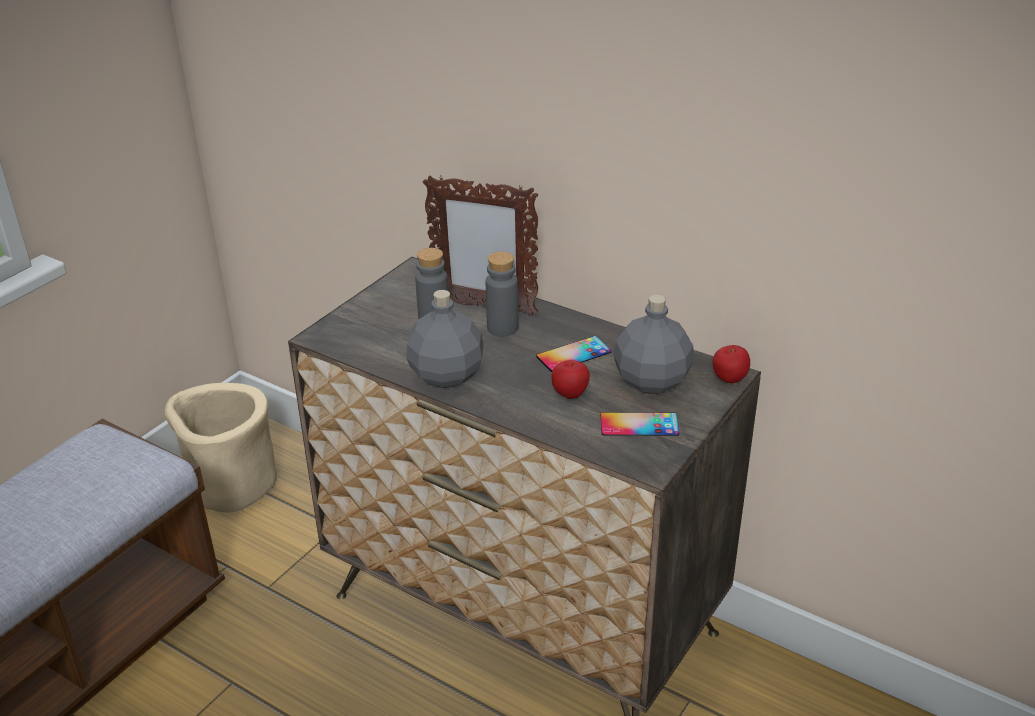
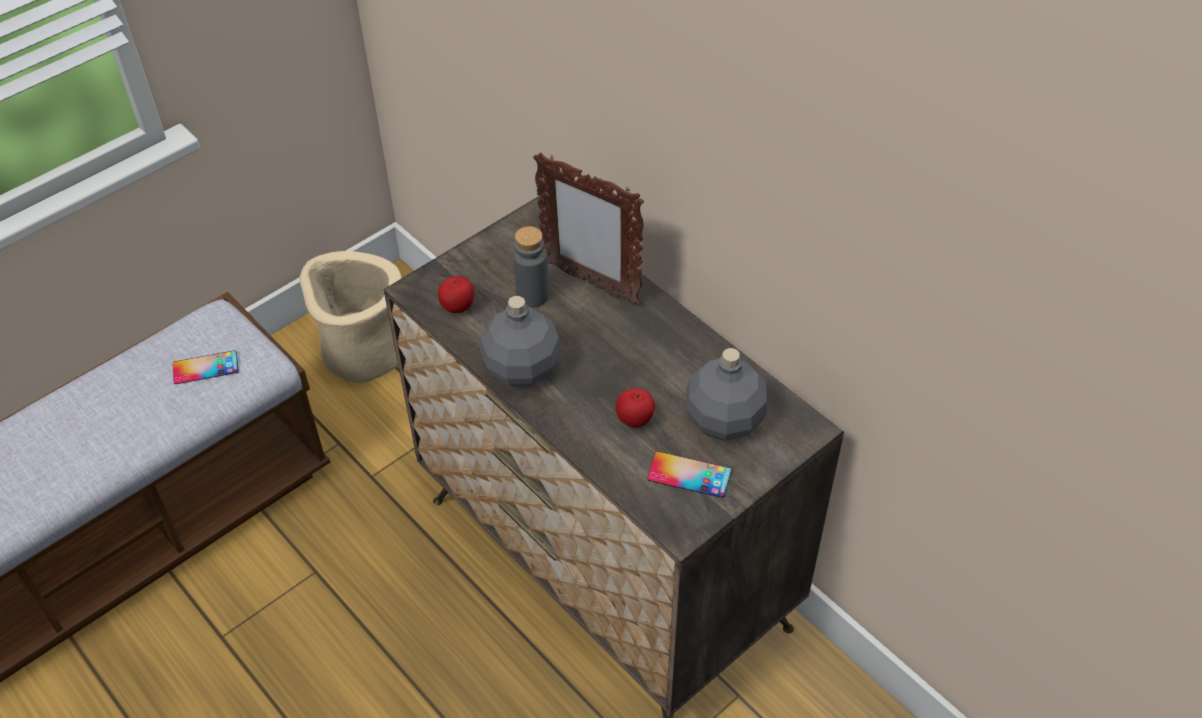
camera: 15 degrees right, 15 degrees up
grey bottle [486,252,518,337] -> none
phone [536,336,611,372] -> phone moved to [173,350,239,384]
apple [713,345,750,384] -> apple moved to [438,276,474,313]

